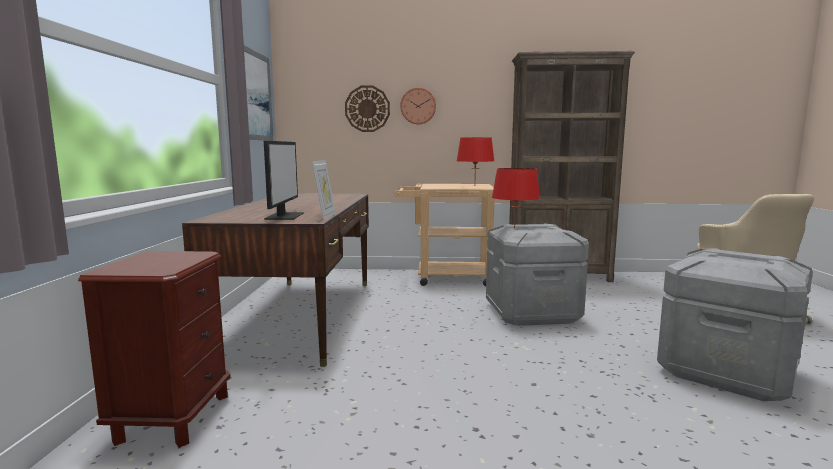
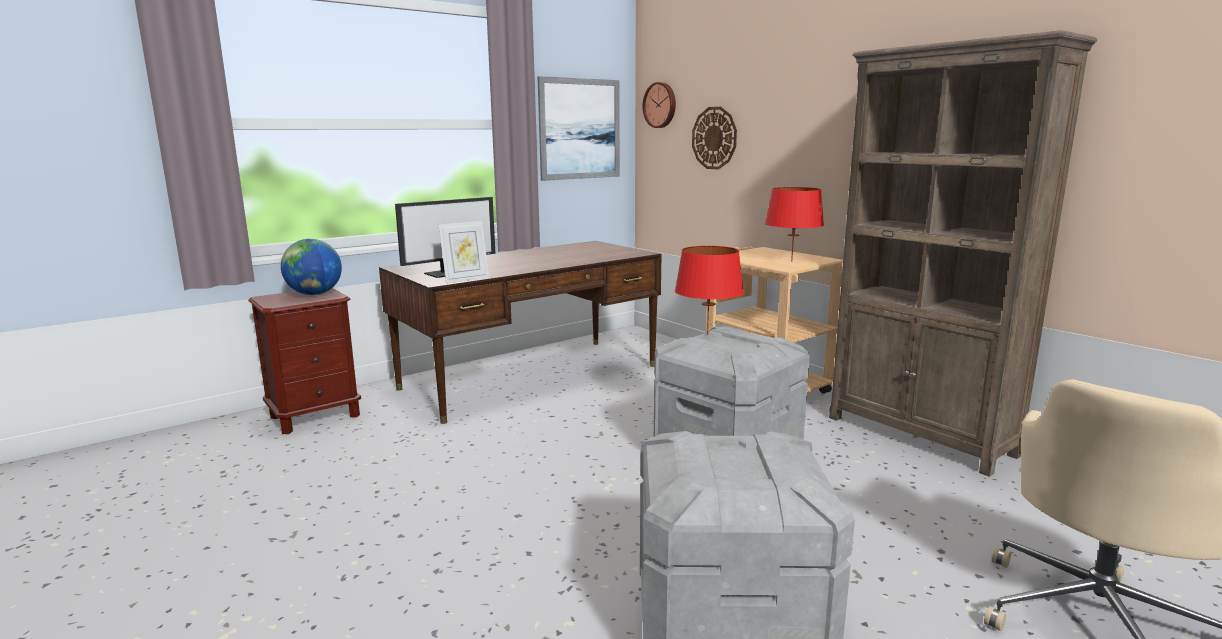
camera: 50 degrees right, 5 degrees up
wall clock [400,88,436,124] -> wall clock moved to [643,82,676,128]
none -> globe [281,239,342,295]

